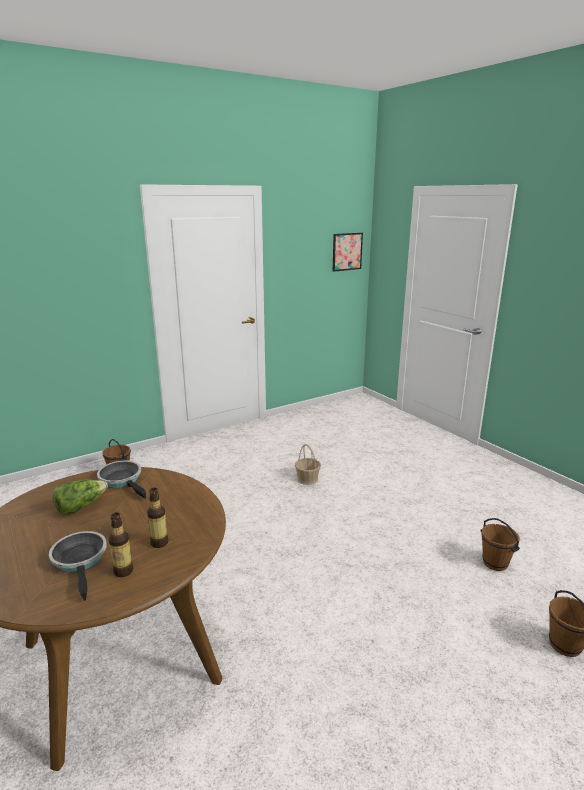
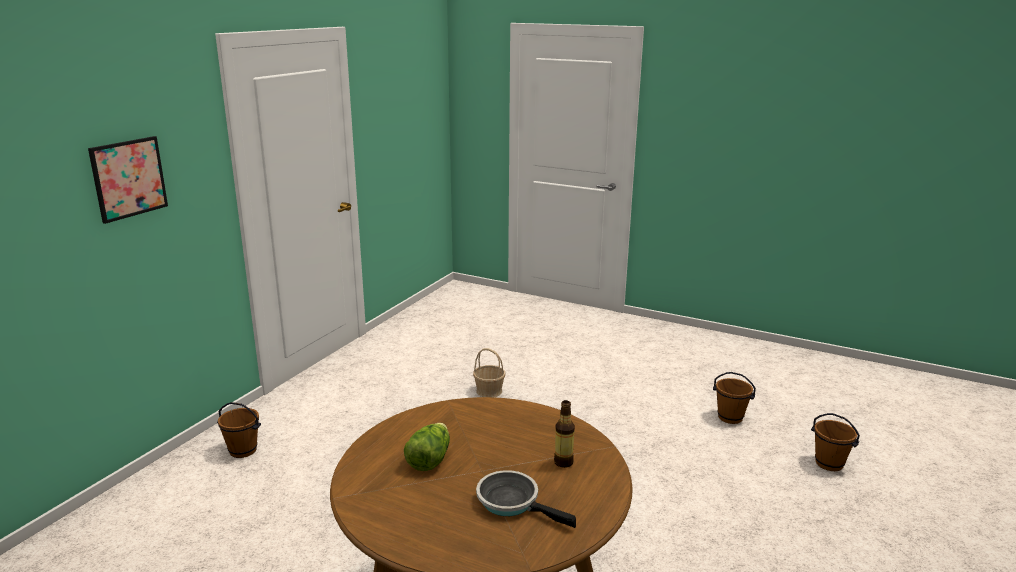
camera: 30 degrees left, 0 degrees up
frying pan [97,461,146,499] -> none
bottle [109,512,133,577] -> none
picture [333,233,363,272] -> picture moved to [88,136,168,224]

